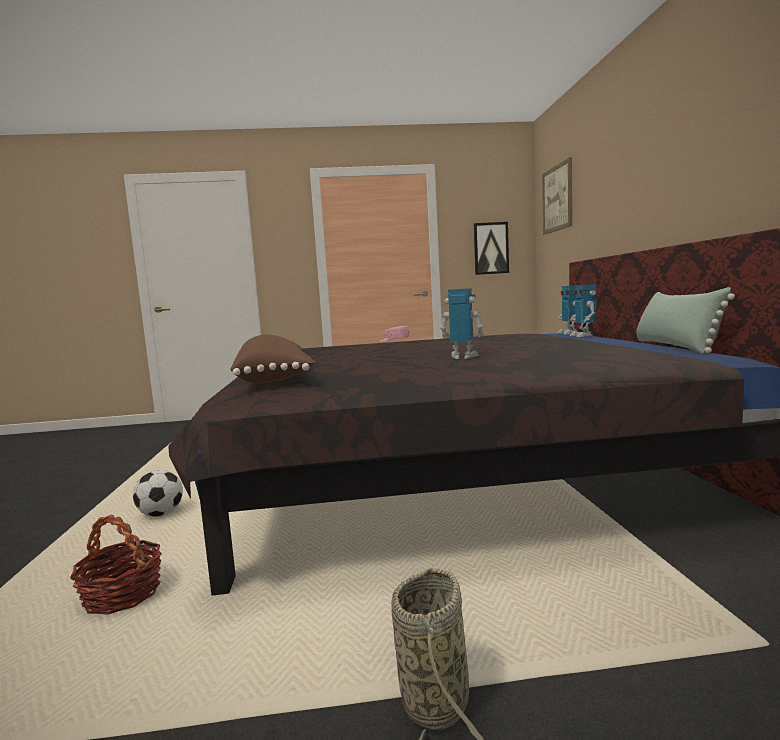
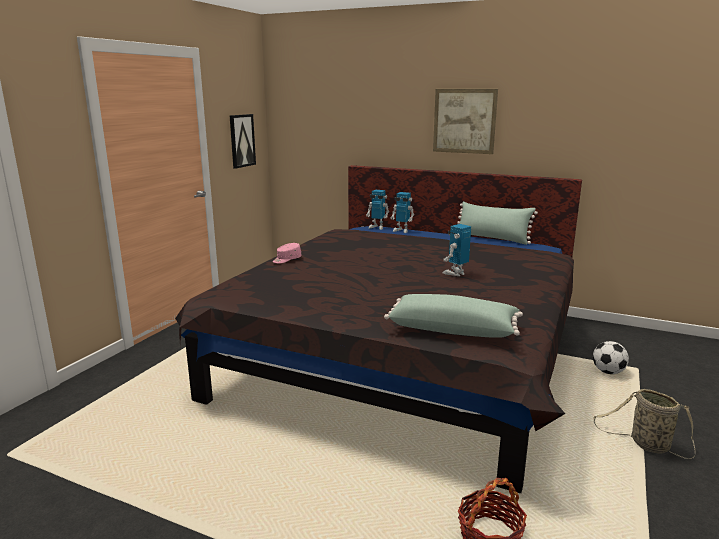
camera: 60 degrees left, 10 degrees up
football [133,470,183,517] -> football moved to [593,341,629,374]
brown pillow [230,334,316,383] -> green pillow [384,294,523,338]
picture [542,157,572,235] -> picture moved to [433,89,498,154]

